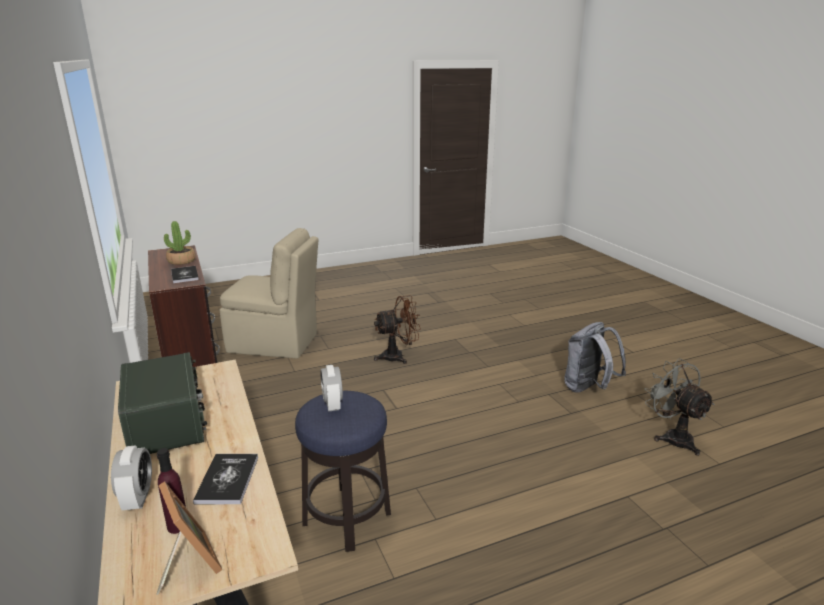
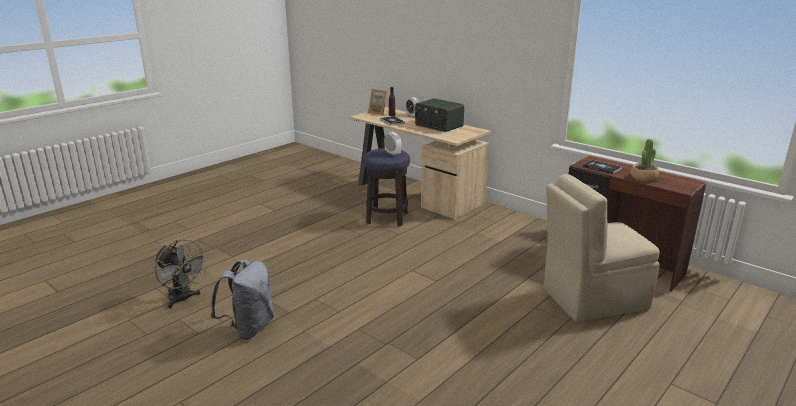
camera: 155 degrees right, 0 degrees up
brown fan [374,295,421,364] -> none

